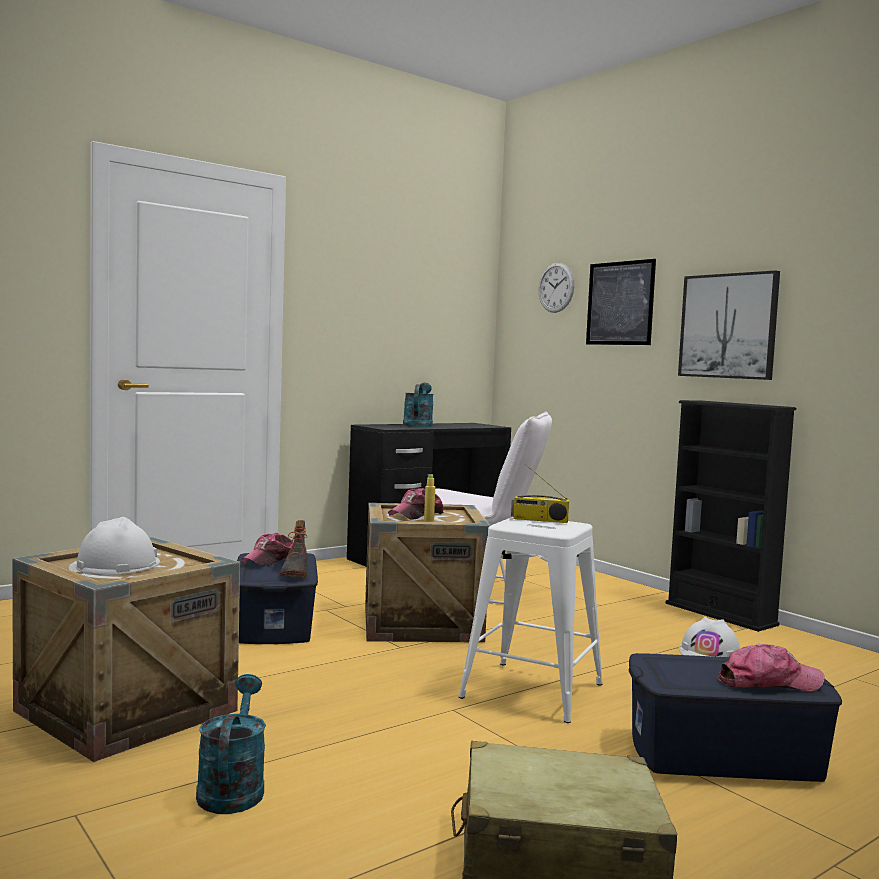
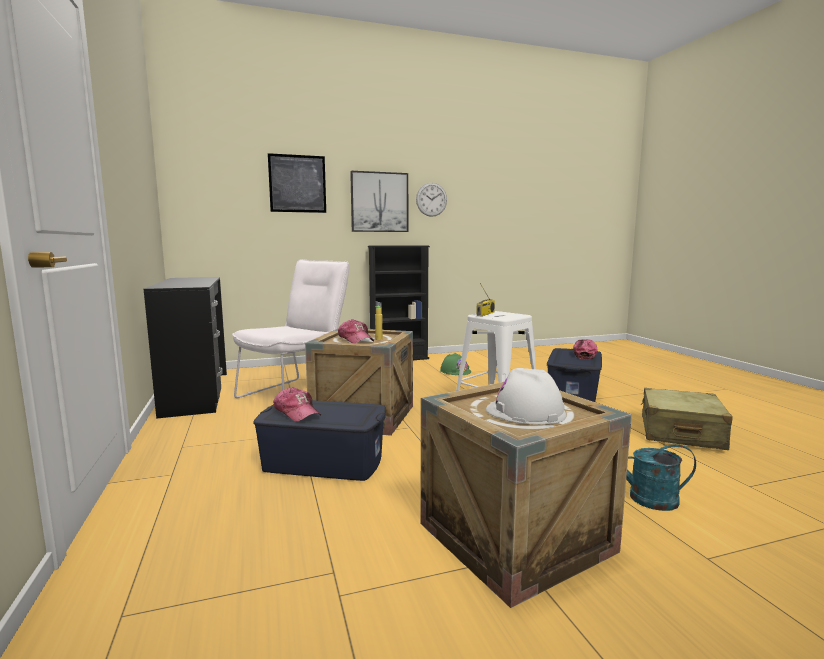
camera: 70 degrees left, 5 degrees up
boot [280,520,307,577] -> none
turquoise watering can [403,383,434,427] -> none
wall clock [538,262,575,313] -> wall clock moved to [416,183,447,217]
white hard hat [679,617,740,657] -> green hard hat [440,353,471,375]

